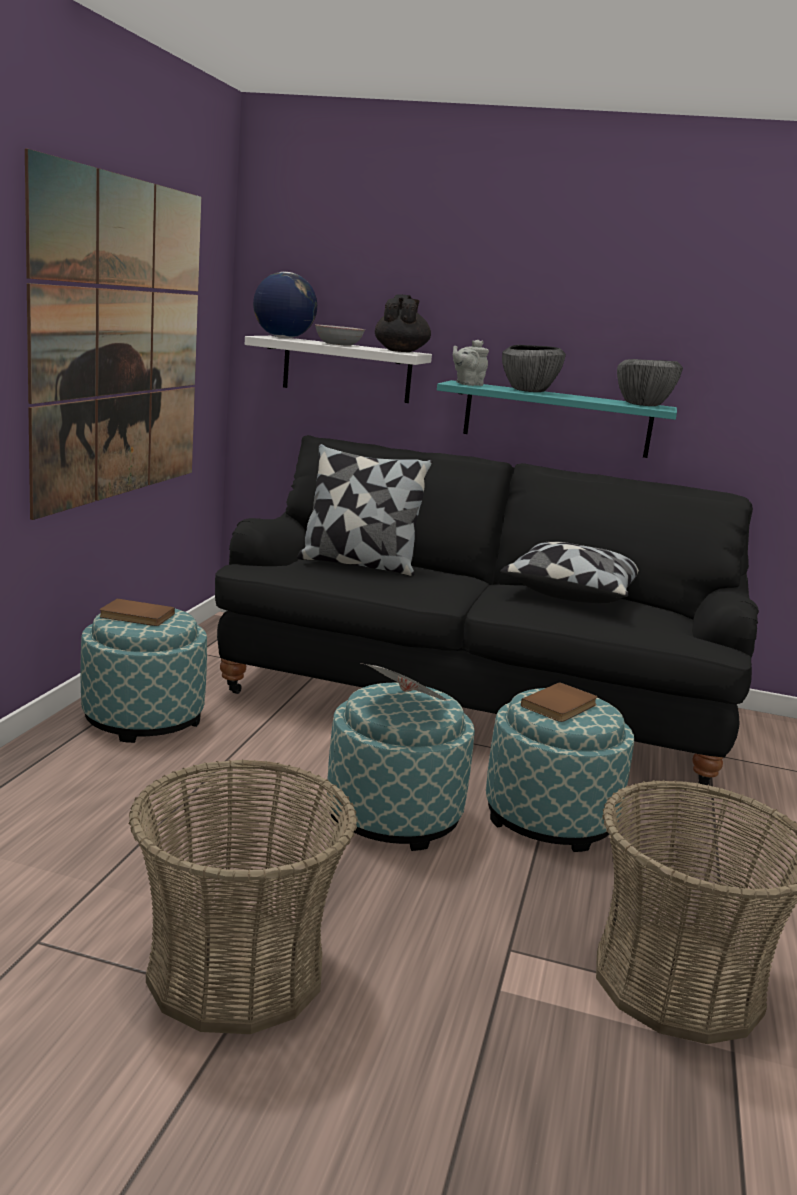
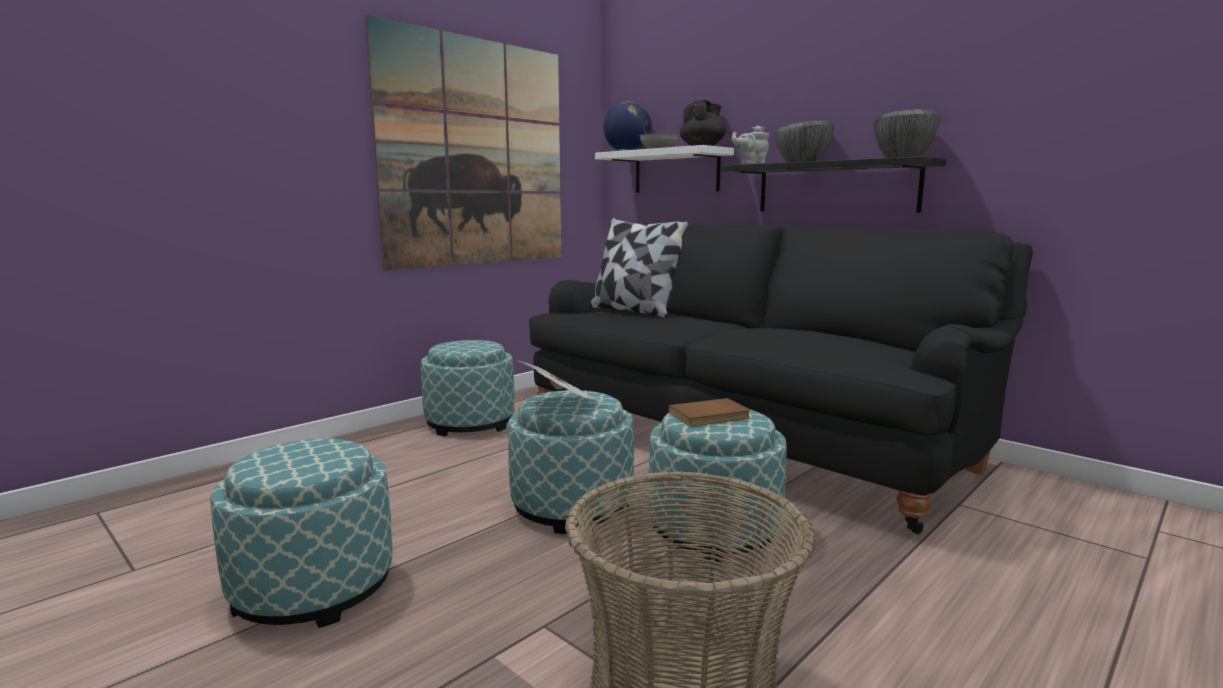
camera: 30 degrees right, 5 degrees down
brown book [100,599,175,626] -> none
basket [129,759,358,1034] -> ottoman [210,439,393,628]
turquoise shelf [437,380,677,458] -> black shelf [720,156,947,213]
pillow [500,541,639,603] -> none

